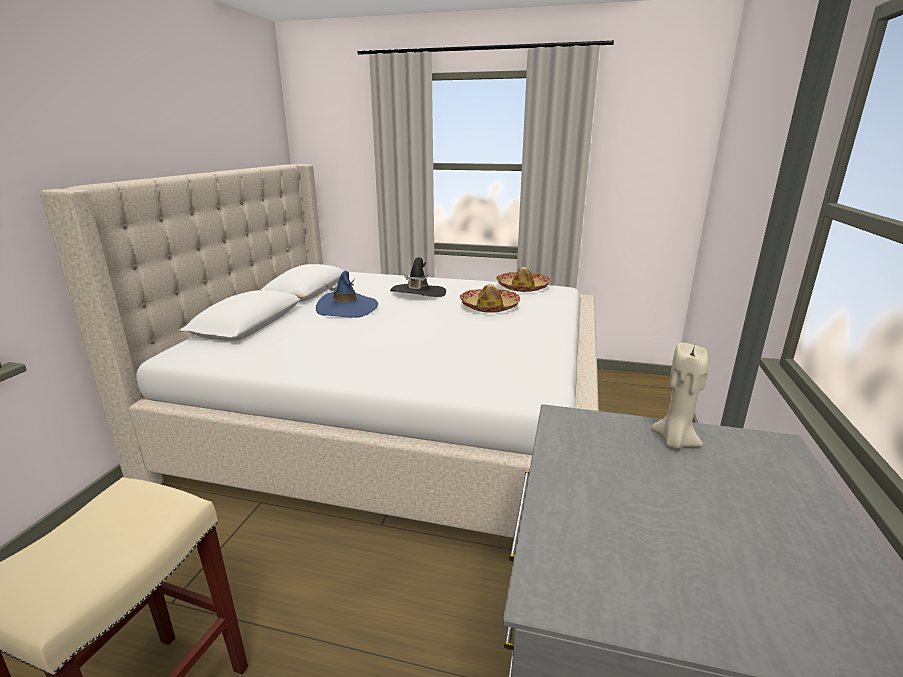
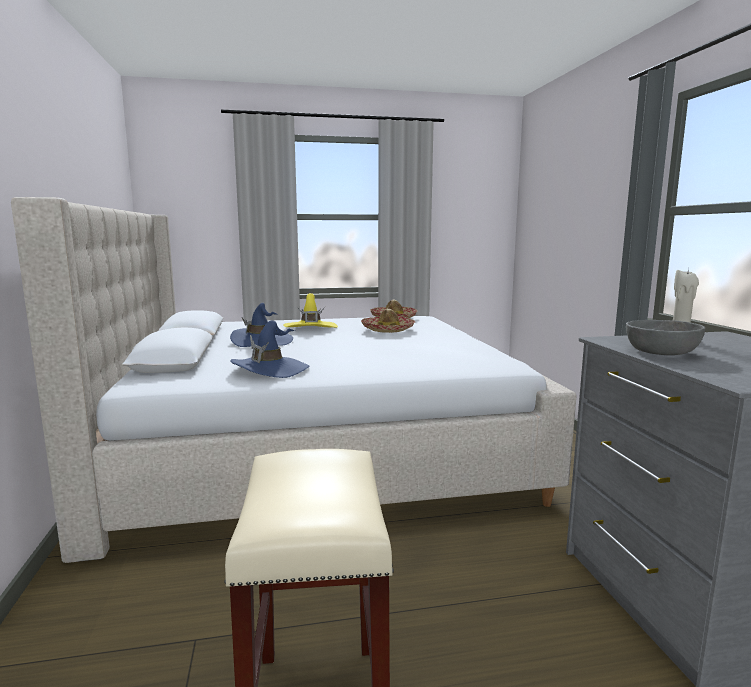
camera: 25 degrees left, 10 degrees down
black hat [390,257,446,297] -> yellow hat [283,293,338,328]
none -> blue hat [230,320,309,378]
none -> grey bowl [626,320,705,355]

